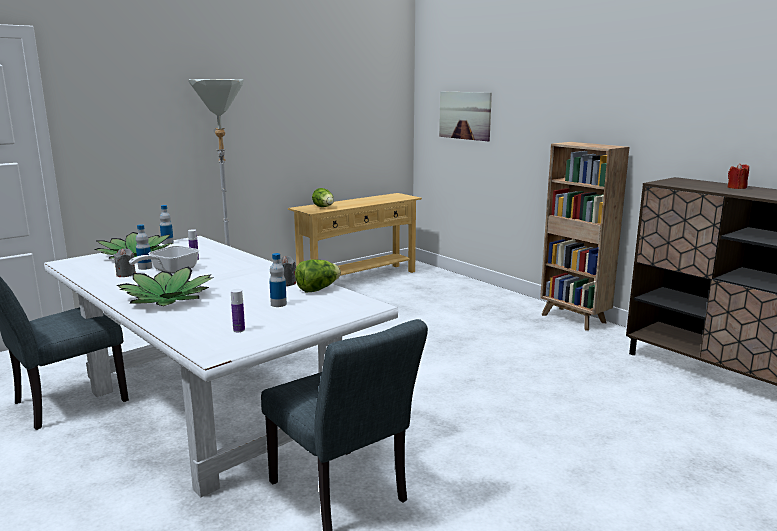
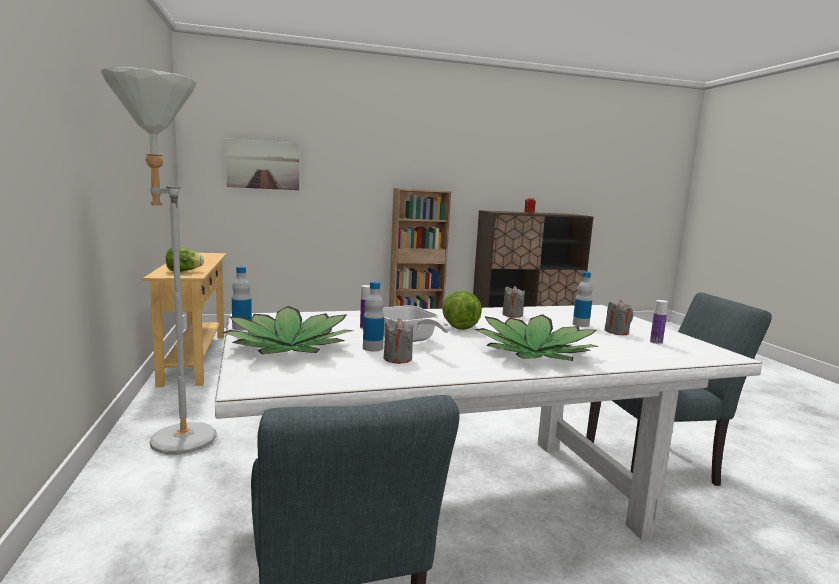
camera: 65 degrees left, 5 degrees down
lettuce [295,259,341,292] -> lettuce moved to [442,291,482,330]
none -> grey candle [605,300,633,335]

